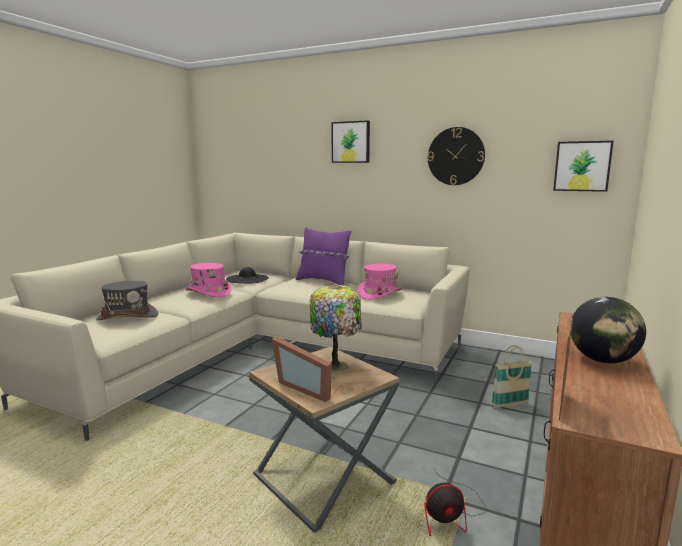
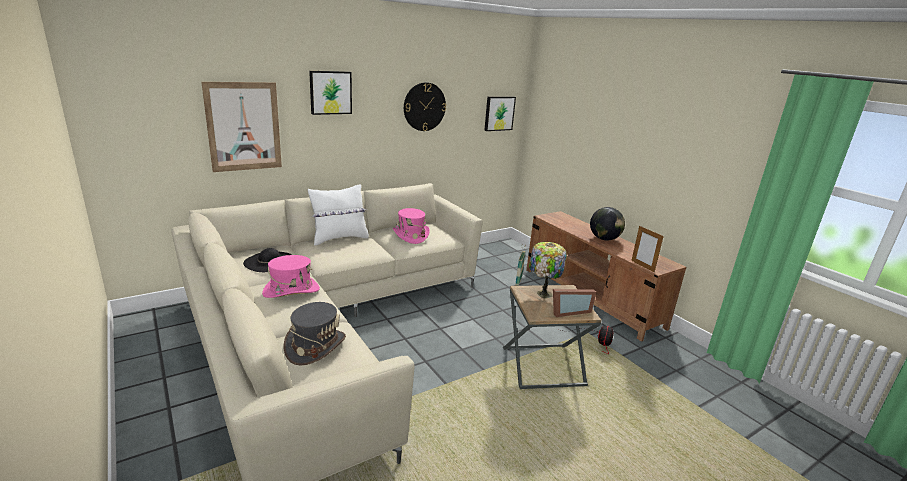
camera: 60 degrees left, 10 degrees up
purple pillow [296,227,351,286] -> white pillow [308,184,369,246]
none -> picture [201,82,282,172]

